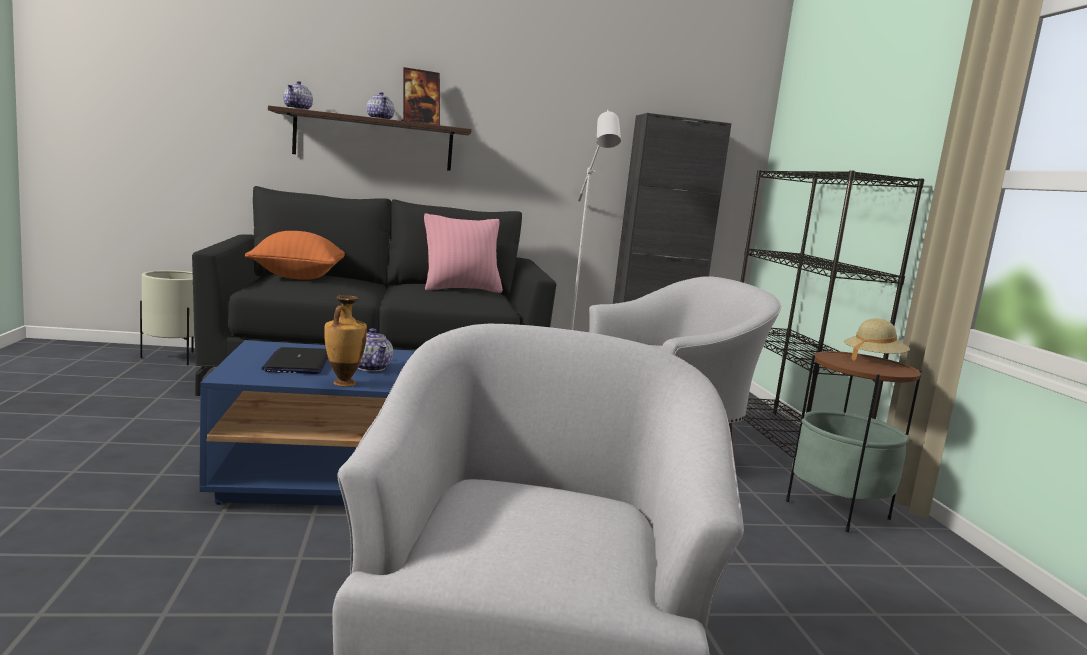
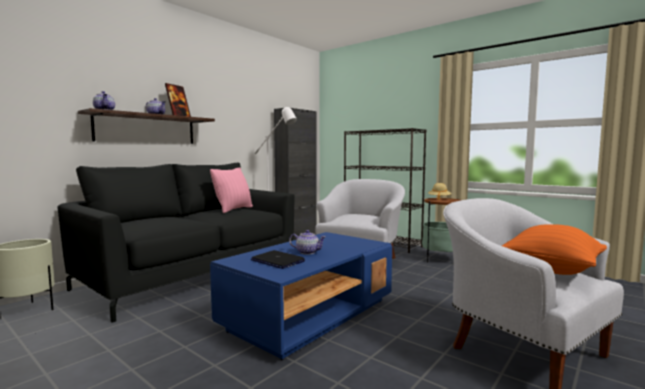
camera: 40 degrees left, 5 degrees down
orange pillow [245,231,345,280] -> orange pillow moved to [502,224,607,275]
vase [324,295,367,387] -> none

